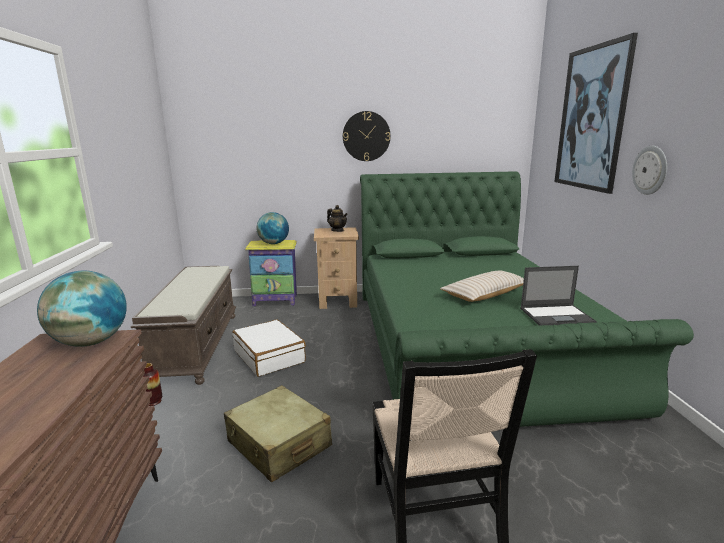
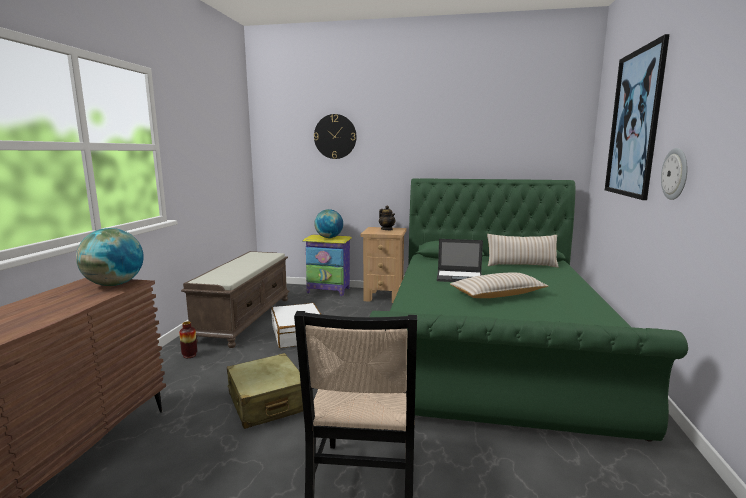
camera: 15 degrees right, 5 degrees down
wall clock [343,111,391,161] -> wall clock moved to [314,114,357,159]
laptop [520,266,597,325] -> laptop moved to [437,239,483,282]
none -> beige pillow [487,234,559,268]

